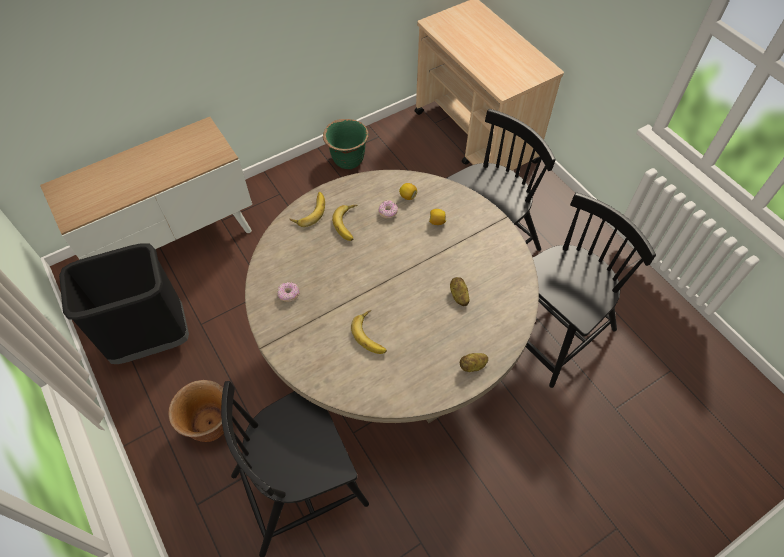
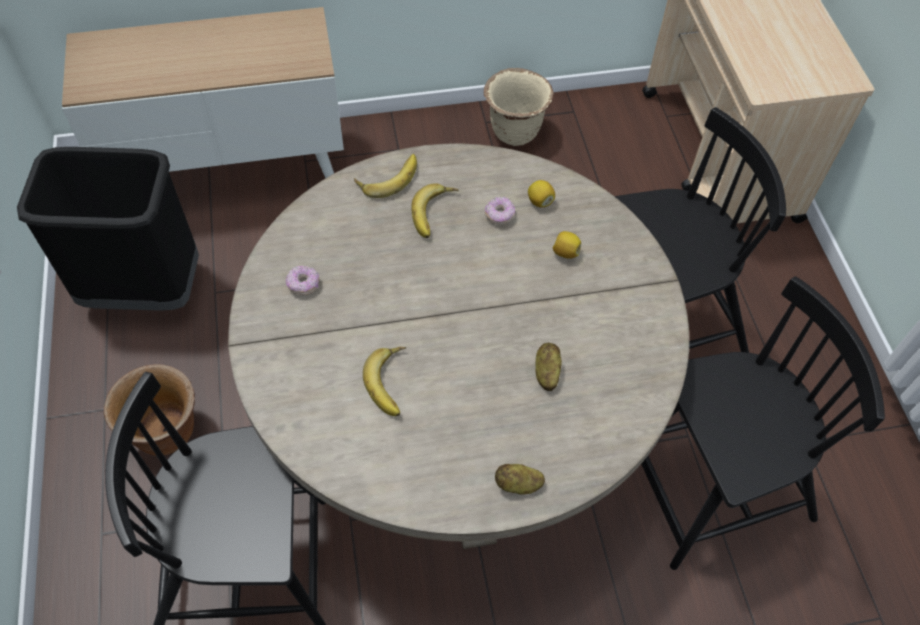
camera: 20 degrees right, 0 degrees up
green planter [323,119,369,169] -> beige planter [484,68,553,146]

